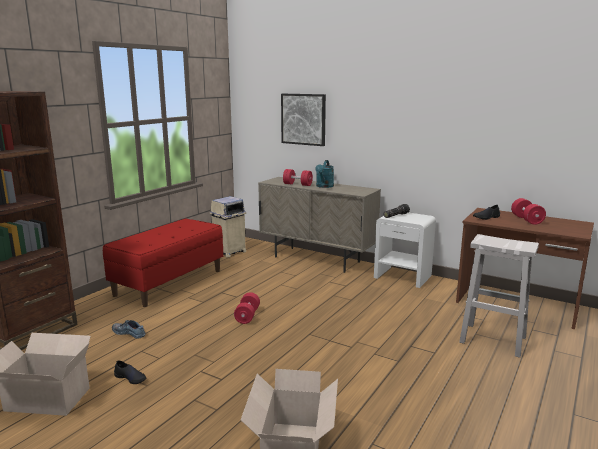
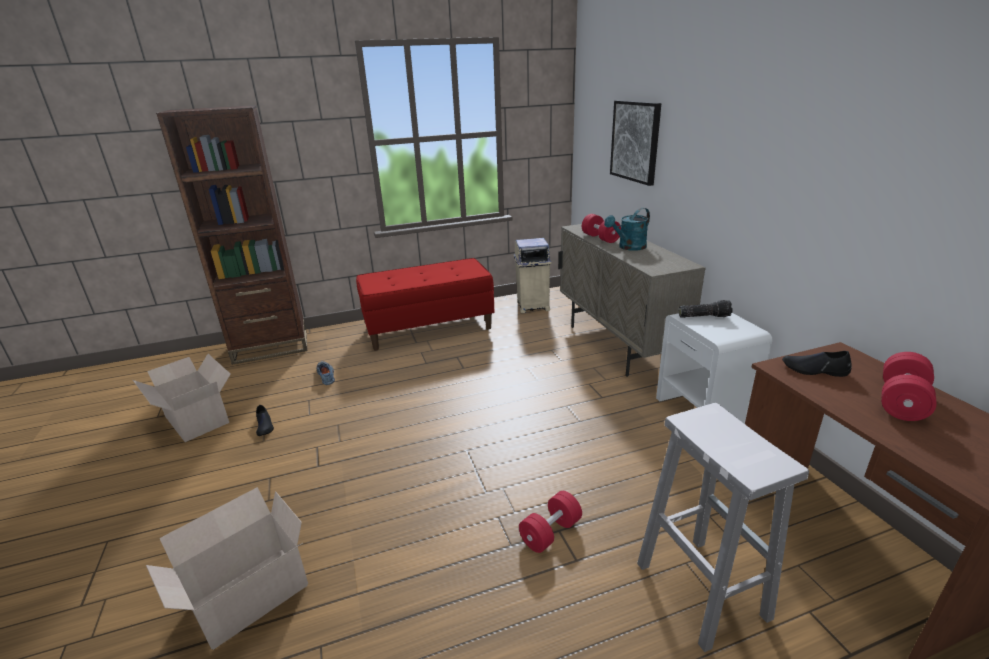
camera: 40 degrees right, 10 degrees up
red dumbbell [234,292,260,324] -> red dumbbell moved to [519,491,582,553]

